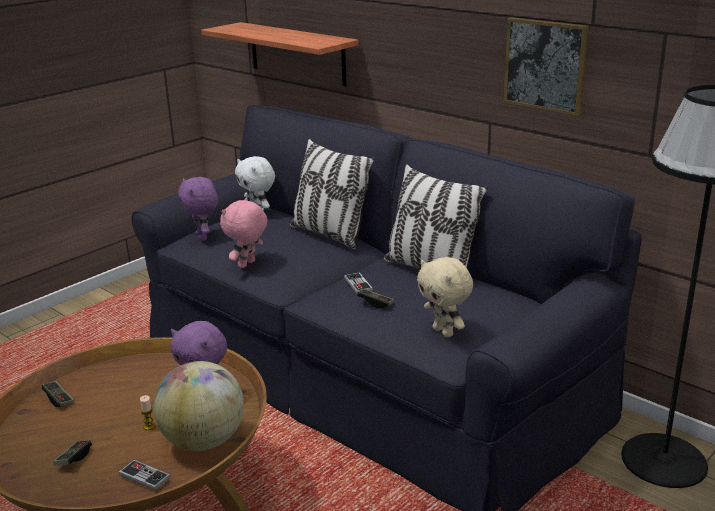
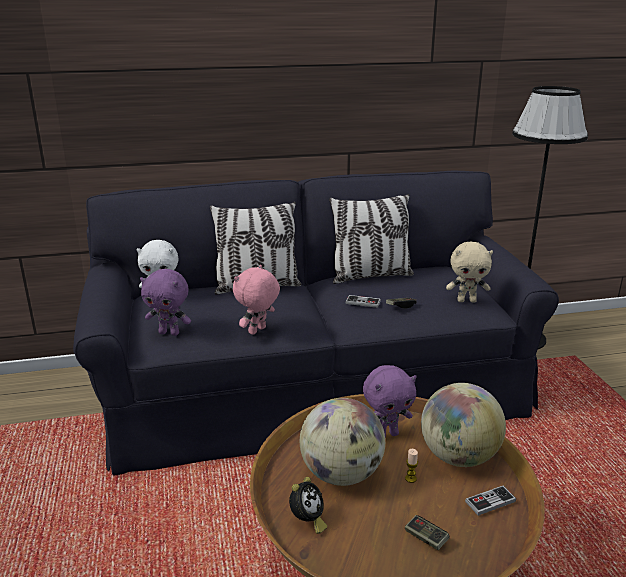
camera: 55 degrees left, 0 degrees up
game controller [42,381,75,407] -> alarm clock [289,477,327,534]
shelf [201,22,359,87] -> none
pink plush toy [220,198,267,268] -> pink plush toy turned 60 degrees clockwise [233,265,280,335]
picture [504,17,589,116] -> none
none -> globe [300,398,385,486]

